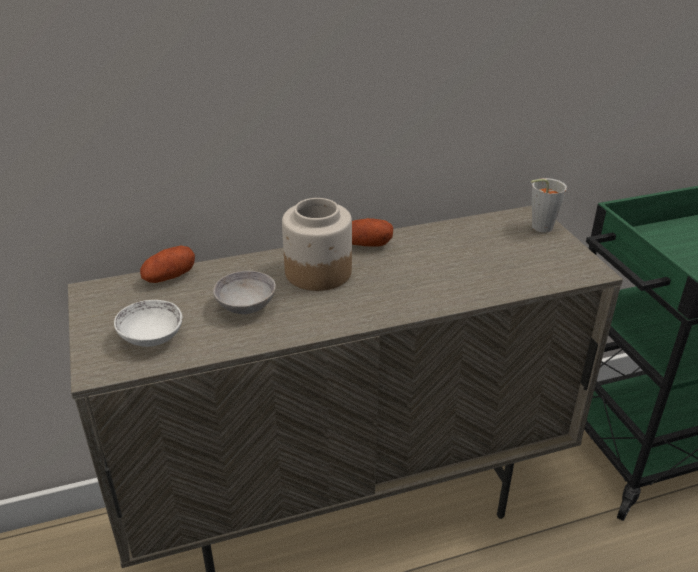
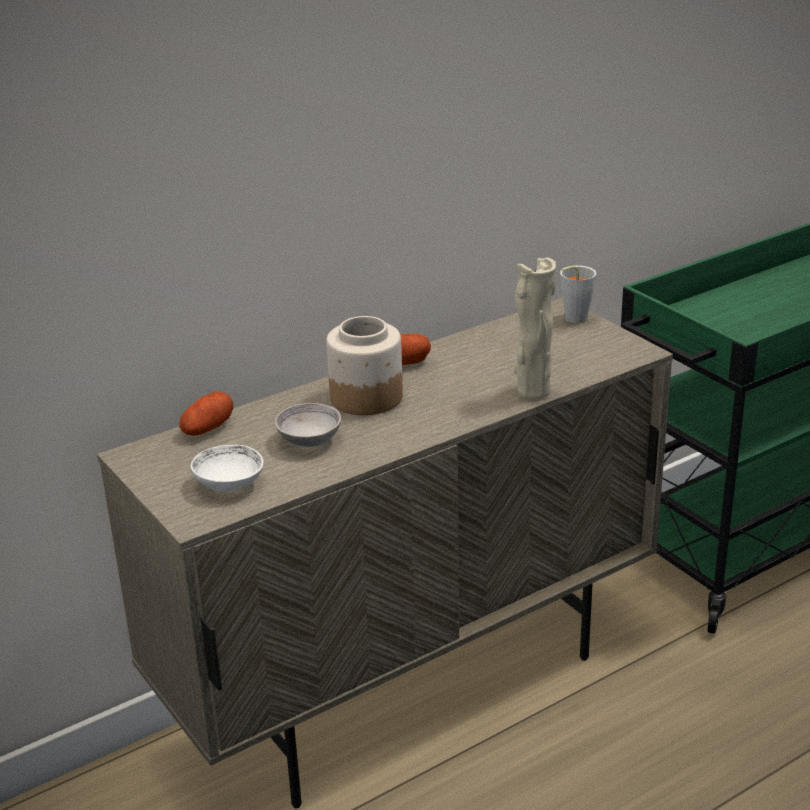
camera: 15 degrees left, 5 degrees down
none -> beige vase [514,258,556,399]

